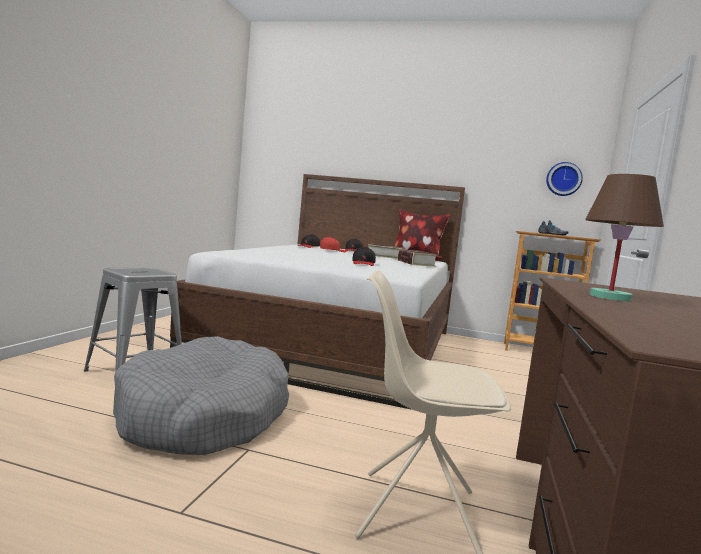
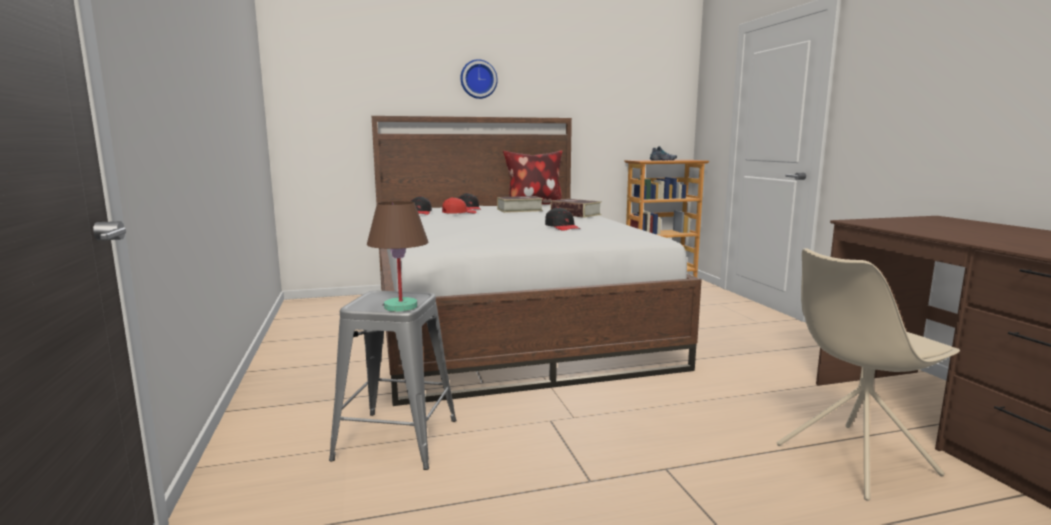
camera: 30 degrees left, 5 degrees up
grey dog bed [113,336,289,455] -> none
wall clock [546,162,583,196] -> wall clock moved to [460,59,498,99]
brown table lamp [585,174,664,301] -> brown table lamp moved to [367,201,428,312]

